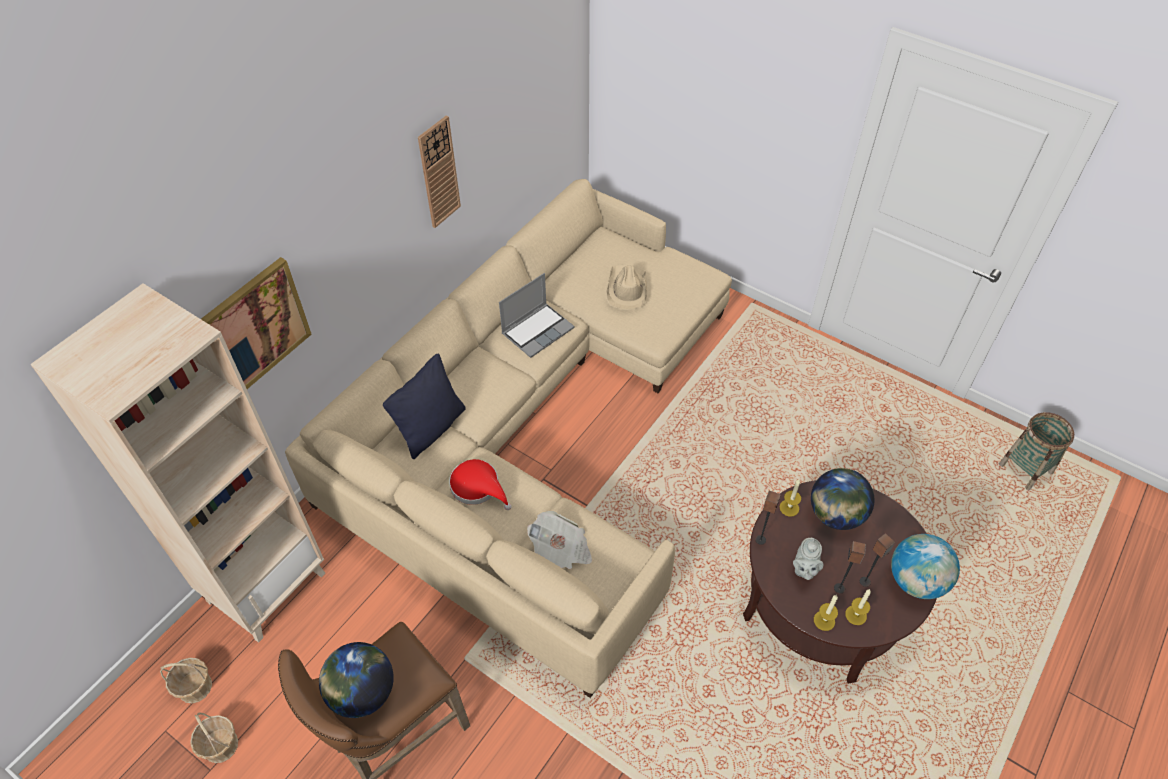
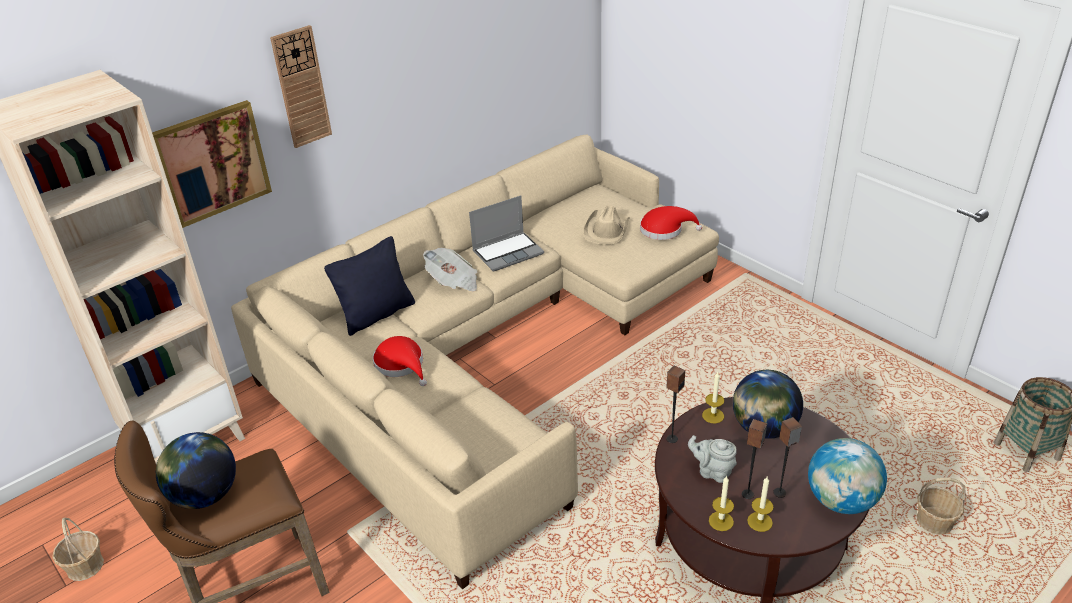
camera: 15 degrees right, 15 degrees down
basket [160,658,212,703] -> basket moved to [917,478,966,535]
wall clock [418,115,461,228] -> wall clock moved to [270,25,332,148]
newspaper [527,511,592,569] -> newspaper moved to [423,248,478,291]
grey teapot [793,538,824,580] -> grey teapot turned 90 degrees clockwise [688,435,737,483]
none -> red hat [640,206,702,240]

